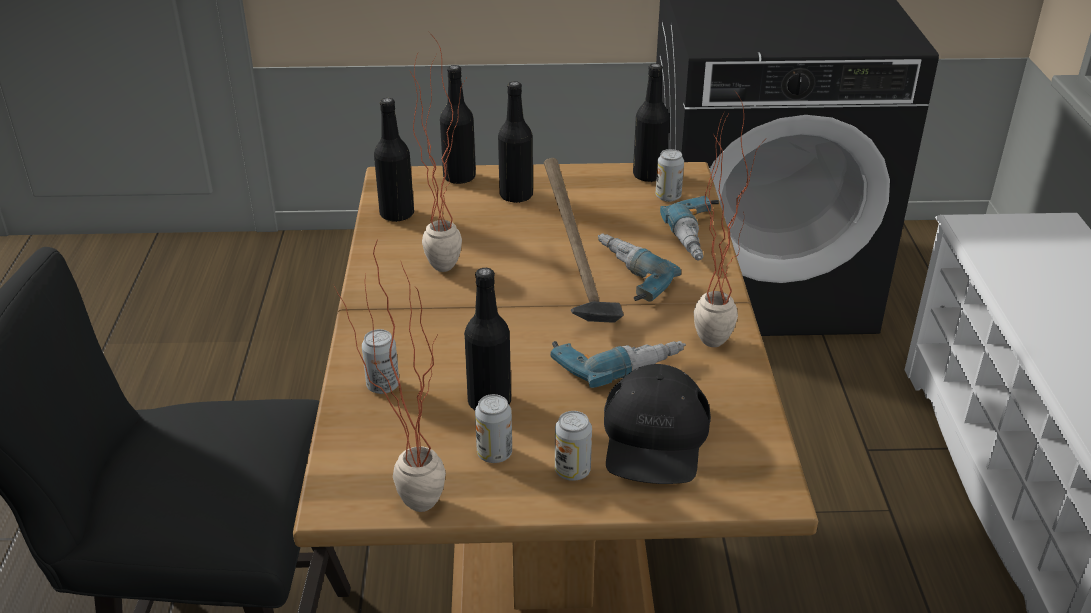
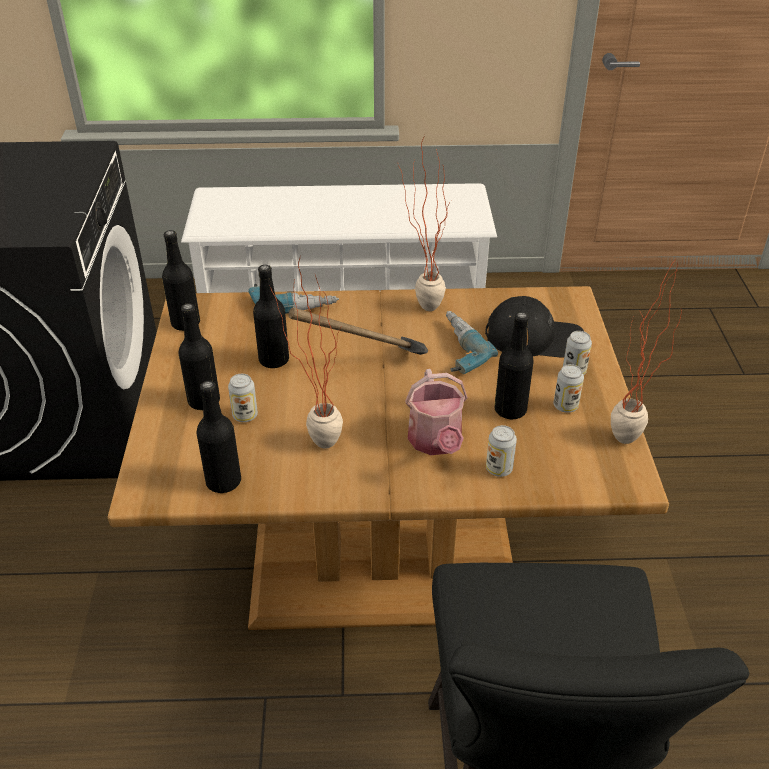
camera: 90 degrees left, 5 degrees up
black bottle [440,65,476,184] -> black bottle moved to [253,265,289,369]
power drill [598,233,681,302] -> none
can [656,149,684,202] -> can moved to [228,374,258,422]
none -> watering can [405,369,468,455]

